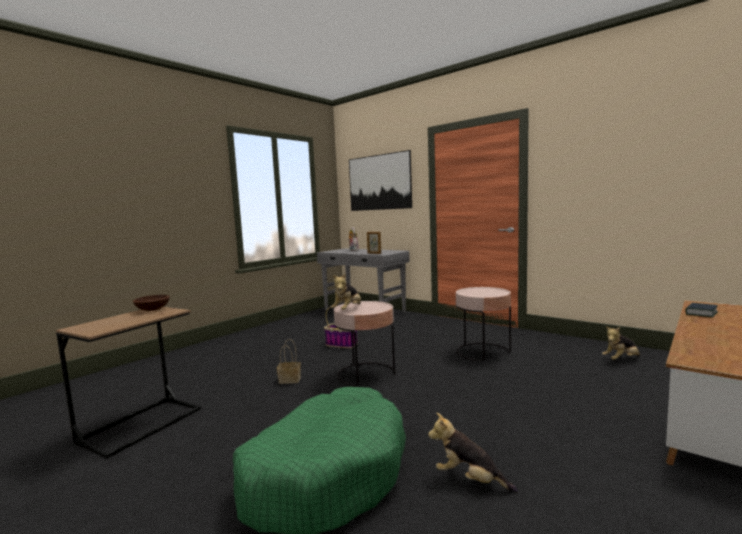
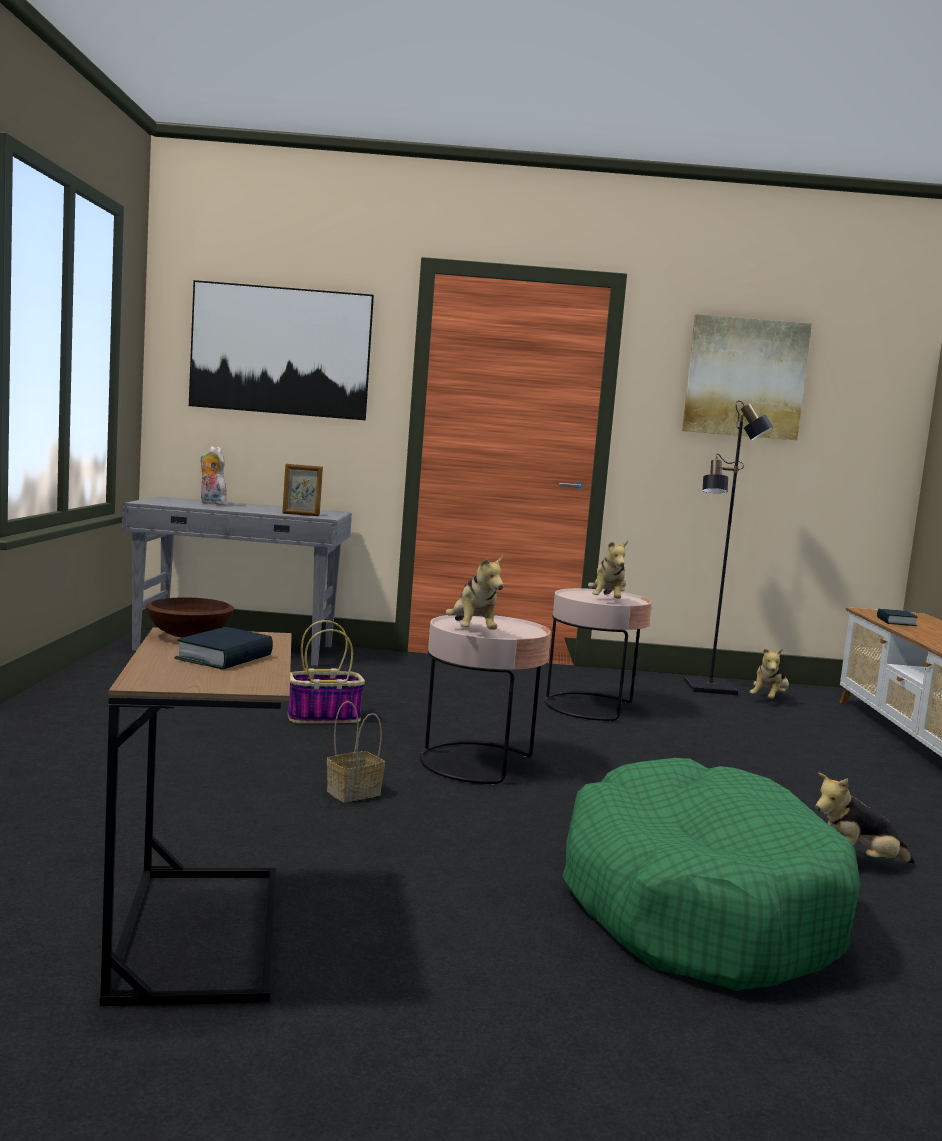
camera: 40 degrees left, 0 degrees up
none -> book [174,627,273,670]
none -> plush toy [588,540,628,599]
none -> picture [682,314,812,440]
none -> black floor lamp [684,400,773,695]

